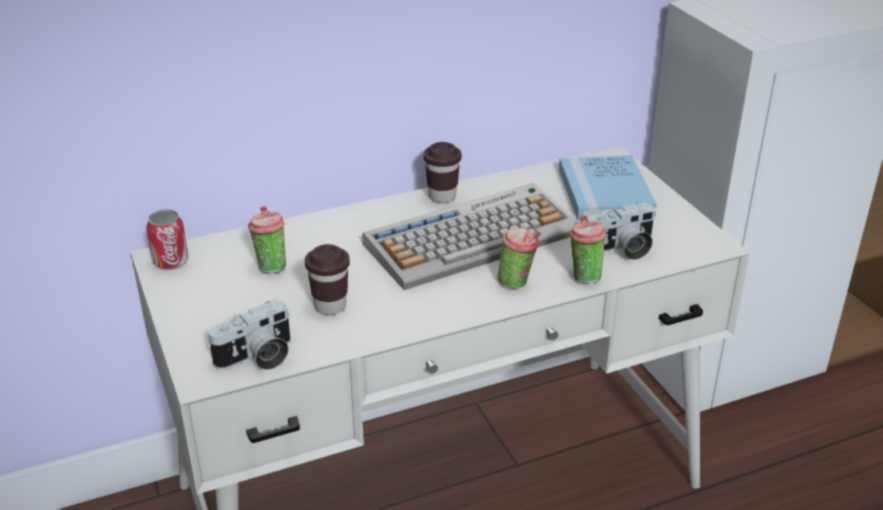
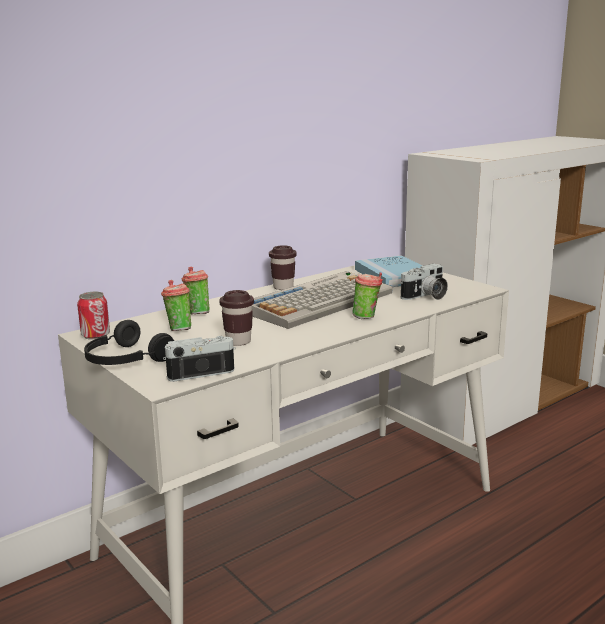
camera: 15 degrees left, 15 degrees down
camera [208,299,290,370] -> camera turned 150 degrees counterclockwise [163,336,236,382]
cup [569,215,606,283] -> cup moved to [182,267,209,315]
none -> black headphones [84,320,174,365]

